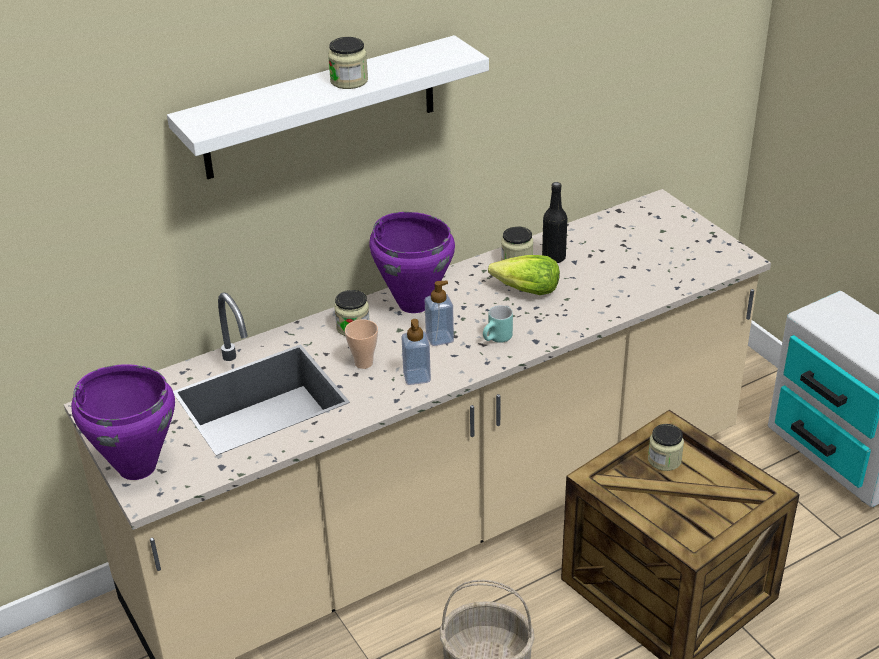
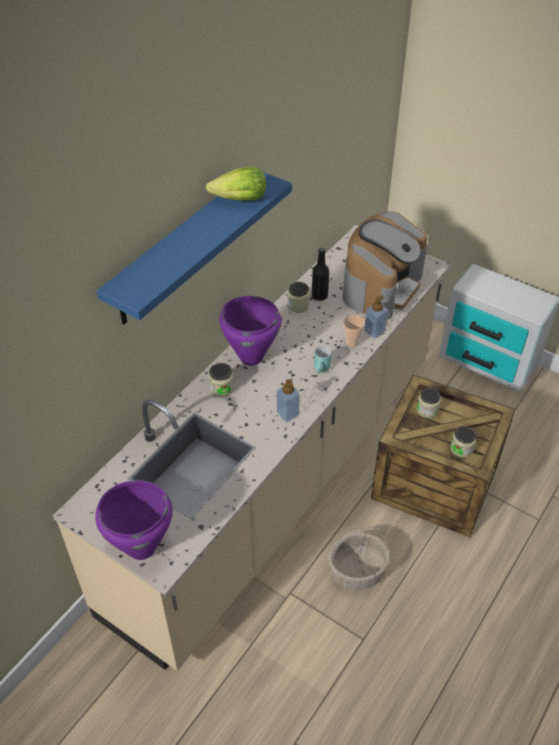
camera: 25 degrees left, 10 degrees up
white shelf [167,35,489,179] -> blue shelf [97,172,292,325]
jar [328,37,368,89] -> jar moved to [450,426,476,458]
cup [345,319,378,369] -> cup moved to [343,315,365,347]
soap dispenser [425,280,454,346] -> soap dispenser moved to [364,295,388,339]
lettuce [488,255,560,295] -> lettuce moved to [205,167,266,201]
none -> coffee machine [342,211,427,320]

